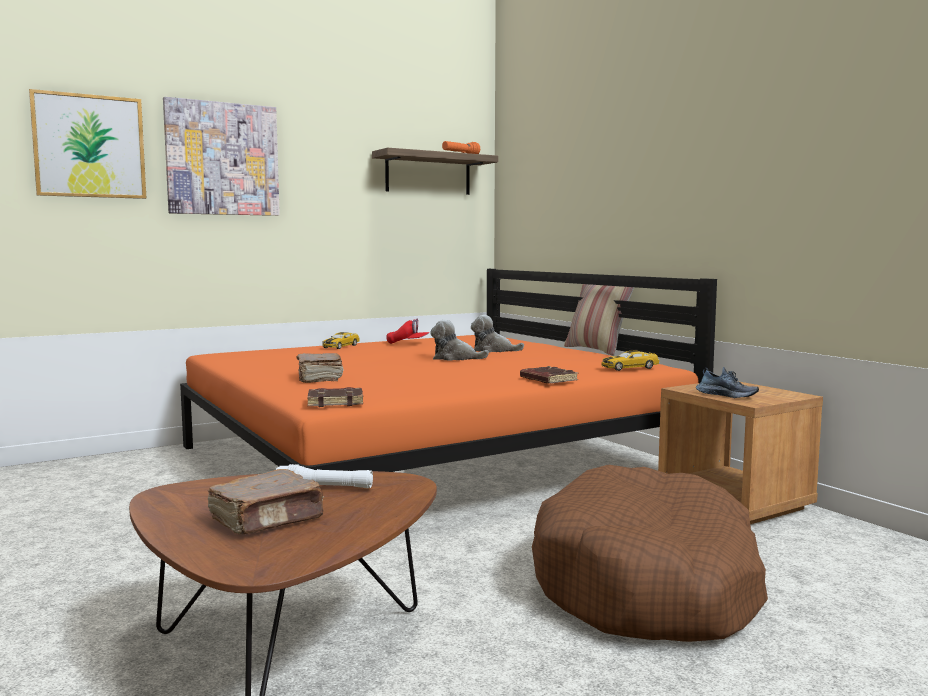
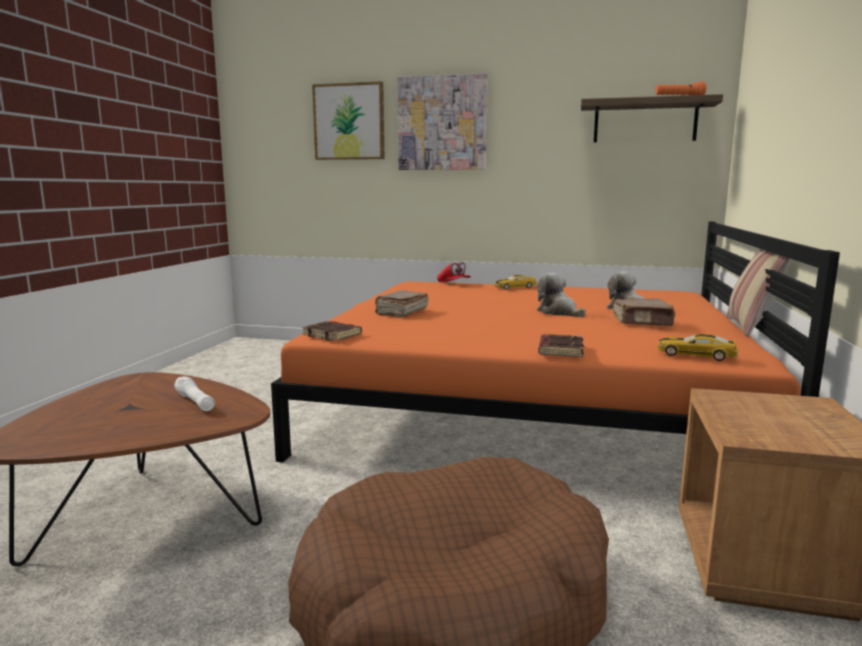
camera: 45 degrees right, 5 degrees up
brown book [207,469,325,534] -> brown book moved to [613,298,676,326]
red cap [386,319,430,344] -> red cap moved to [437,262,471,282]
shoe [696,367,759,398] -> none

